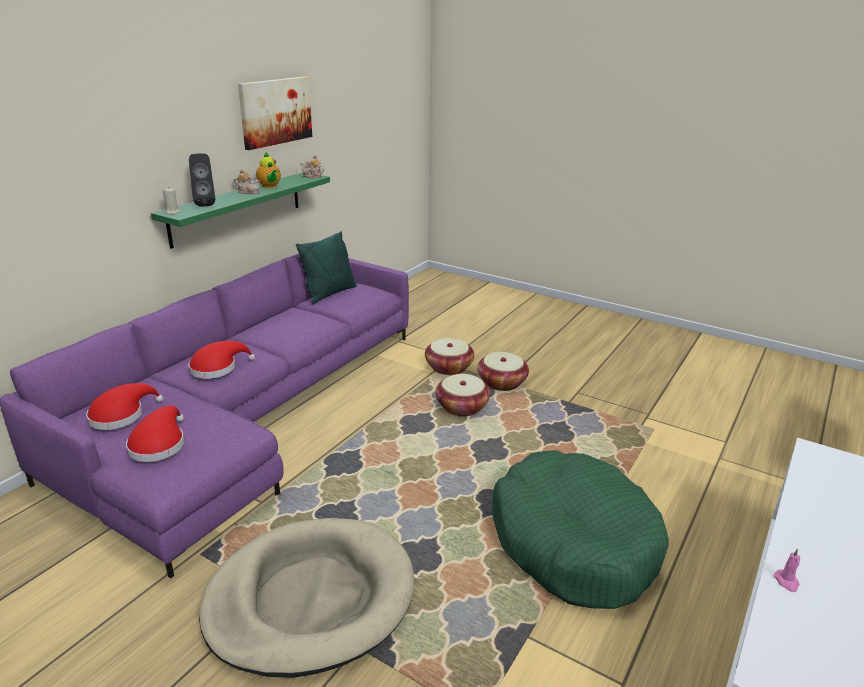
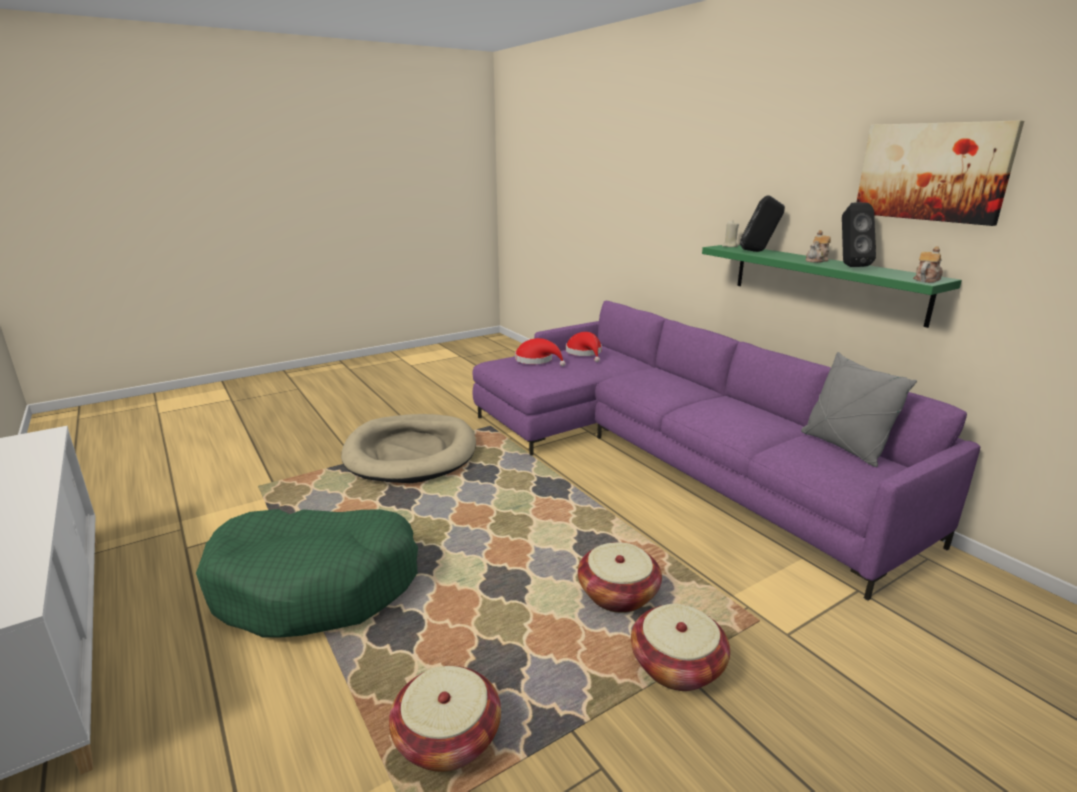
camera: 115 degrees right, 5 degrees down
red hat [188,341,255,379] -> none
teapot [256,152,281,188] -> black speaker [842,202,876,267]
green pillow [296,231,357,304] -> grey pillow [801,352,917,467]
basket [425,338,474,375] -> basket moved to [389,666,501,772]
pink candle [774,549,800,592] -> none

